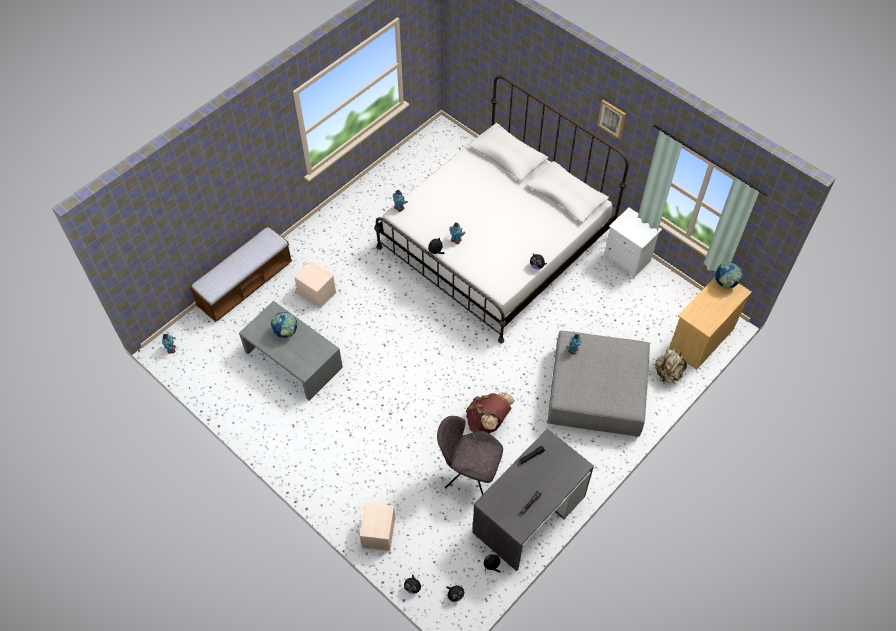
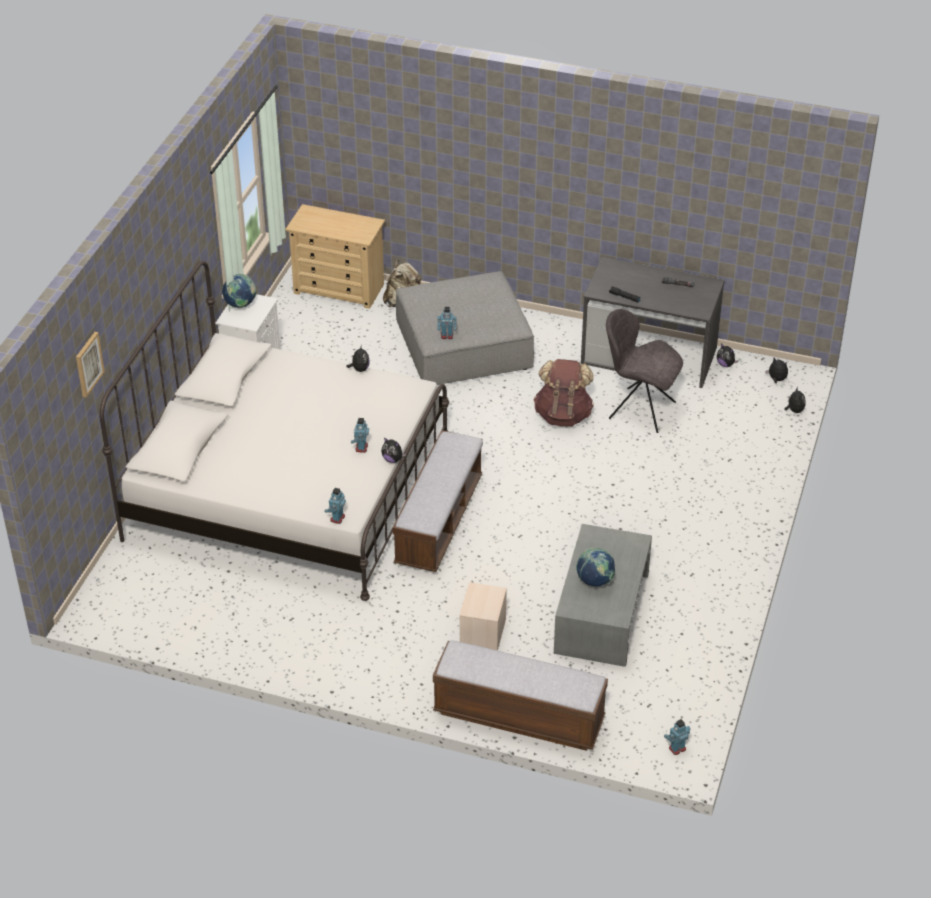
camera: 115 degrees left, 15 degrees down
beige storage box [360,503,395,551] -> none
grey chair [437,416,503,495] -> grey chair turned 120 degrees clockwise [606,309,683,433]
picture [597,100,626,139] -> picture moved to [76,332,105,397]
globe [714,262,743,289] -> globe moved to [222,274,256,309]
none -> bench [393,430,483,572]

